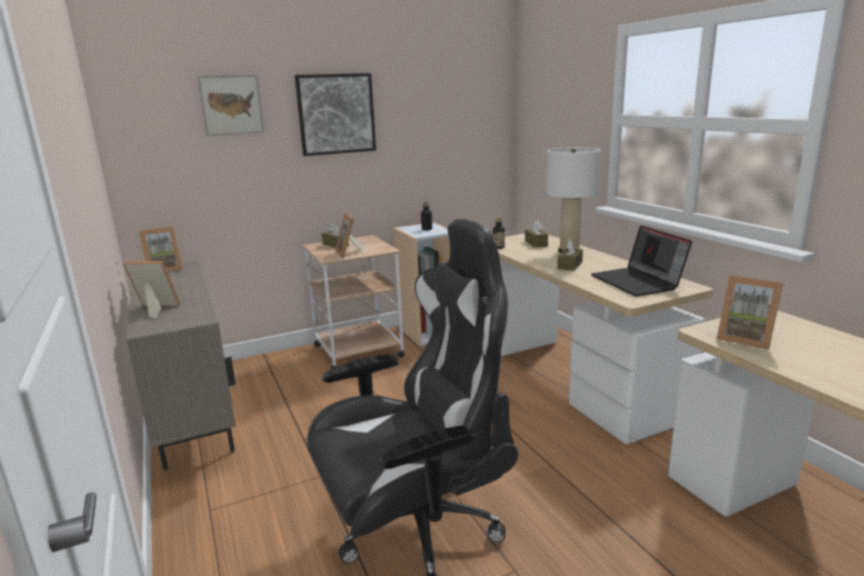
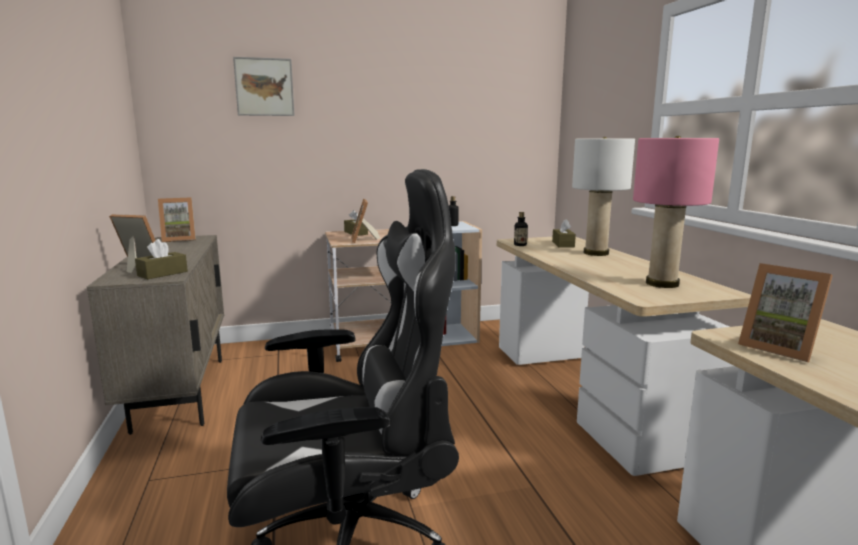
camera: 10 degrees right, 5 degrees down
picture [295,73,376,156] -> none
brown tissue box [557,239,583,271] -> brown tissue box moved to [135,239,188,279]
laptop [591,225,692,296] -> pink table lamp [633,136,719,288]

